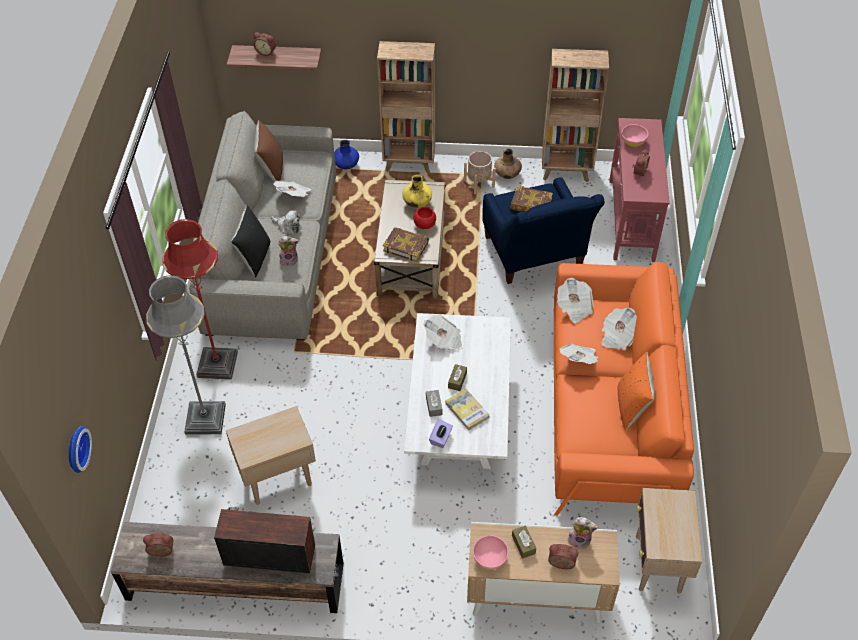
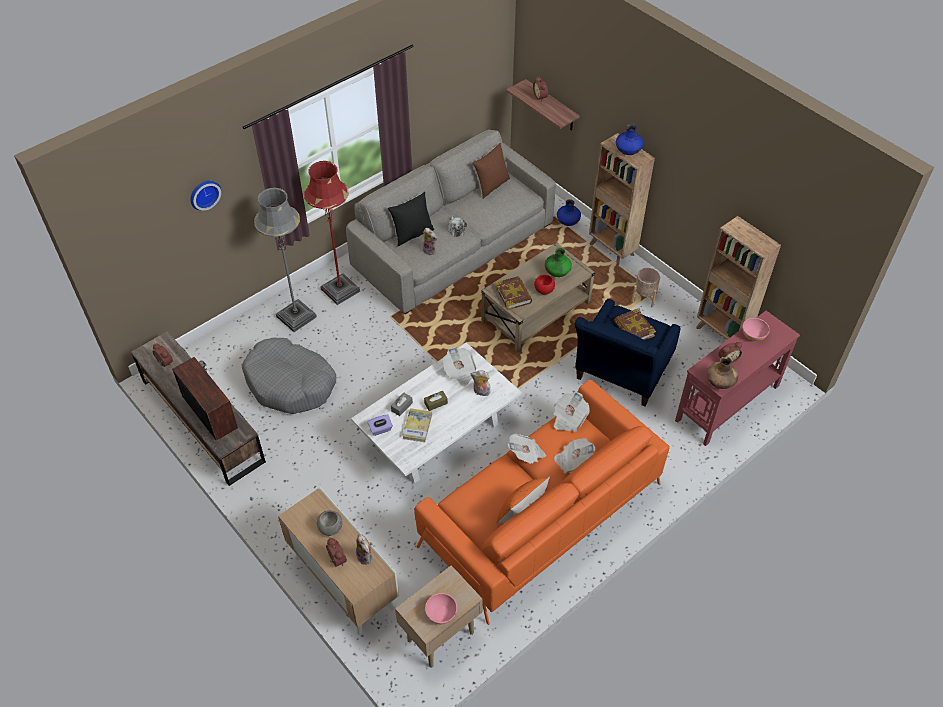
camera: 45 degrees right, 0 degrees up
wall clock [69,426,92,473] -> wall clock moved to [190,181,221,211]
beige side table [226,406,316,505] -> grey dog bed [242,338,336,414]
newspaper [273,181,311,197] -> none
yellow vase [402,175,432,208] -> green vase [545,248,572,277]
pink bowl [473,535,509,569] -> pink bowl moved to [425,593,457,624]
brown vase [494,148,522,179] -> brown vase moved to [707,357,738,389]
brown tissue box [512,526,536,558] -> grey bowl [317,510,342,536]
none -> plush toy [471,371,491,396]
none -> blue vase [616,124,643,155]

